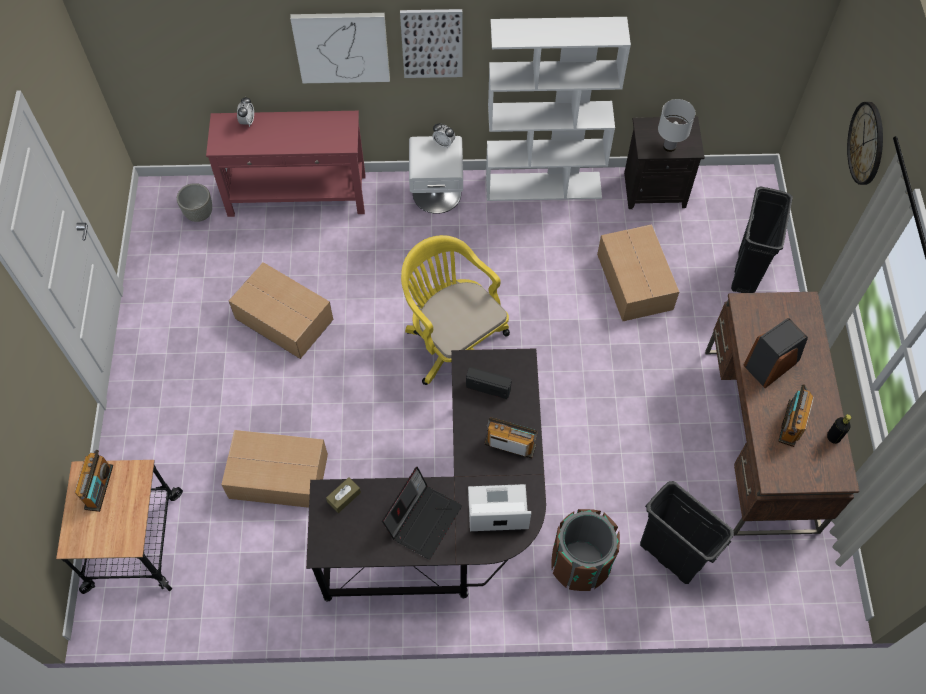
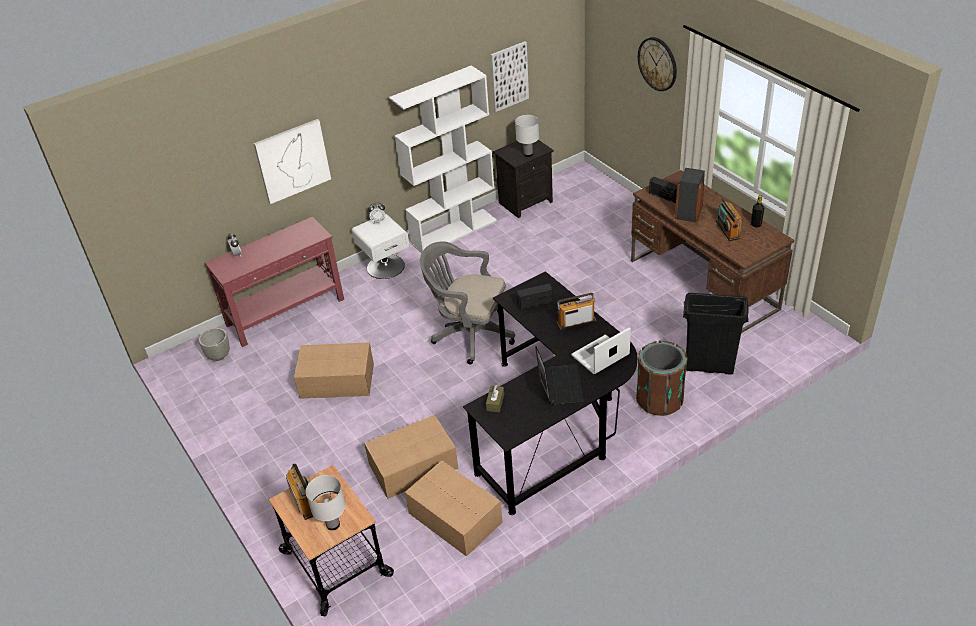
camera: 30 degrees left, 20 degrees down
picture [400,9,462,78] -> picture moved to [491,41,529,112]
yellow office chair [401,235,510,385] -> grey office chair [420,241,515,365]
cardboard box [597,224,679,321] -> cardboard box moved to [405,460,503,557]
black trash can [731,187,793,293] -> none
none -> white table lamp [306,475,346,530]
none -> radio [649,177,677,203]

